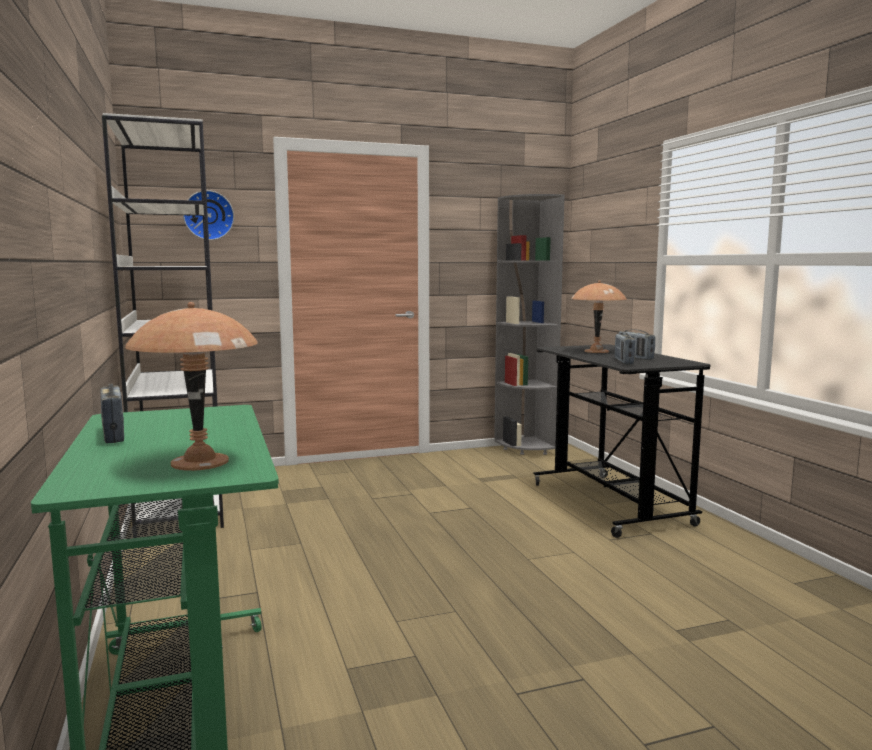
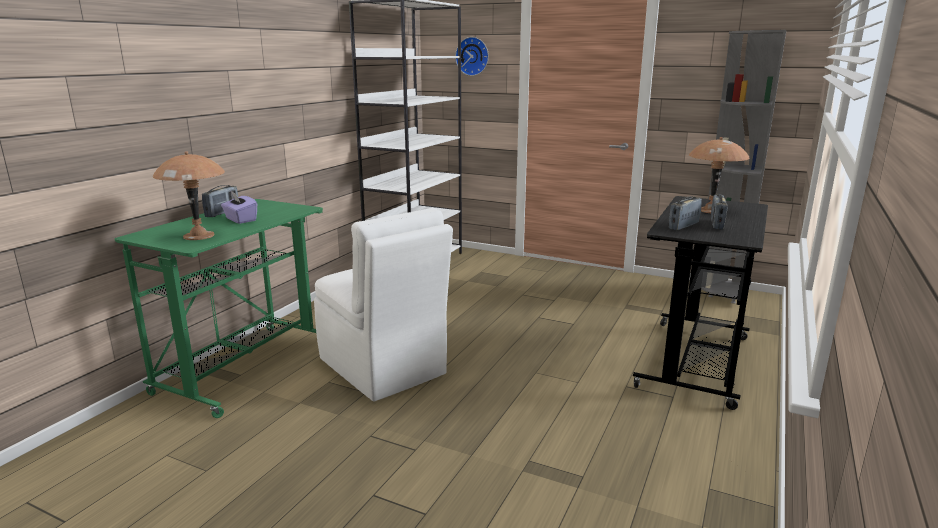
camera: 45 degrees right, 10 degrees up
none -> purple tissue box [221,192,257,224]
none -> white chair [314,208,453,401]

